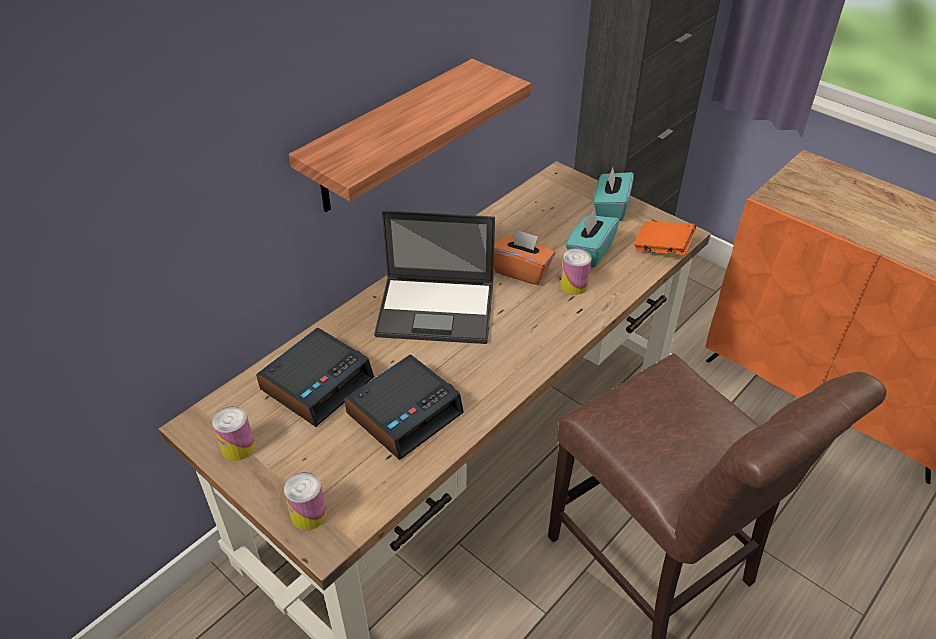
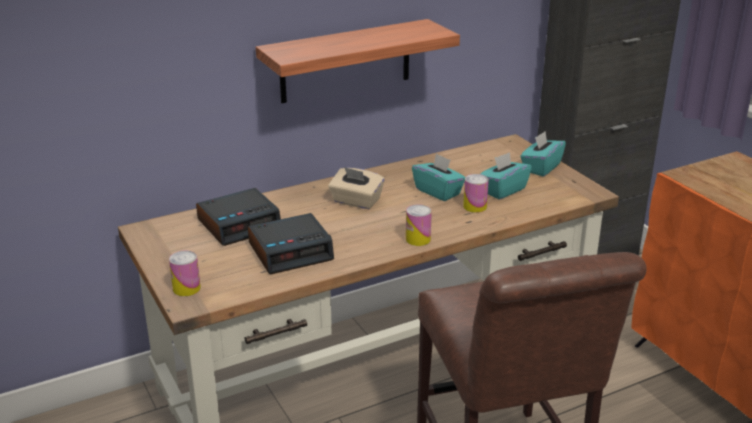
camera: 20 degrees right, 15 degrees down
can [212,406,255,461] -> can moved to [406,204,432,246]
laptop [374,211,495,344] -> beige tissue box [328,167,384,209]
orange tissue box [494,229,555,285] -> turquoise tissue box [412,153,465,201]
orange book [633,221,696,255] -> none

